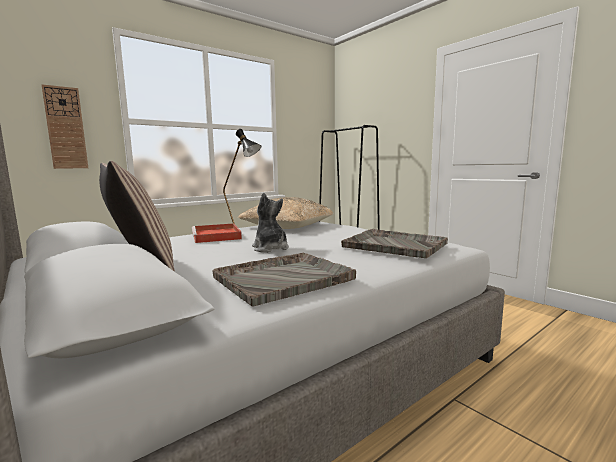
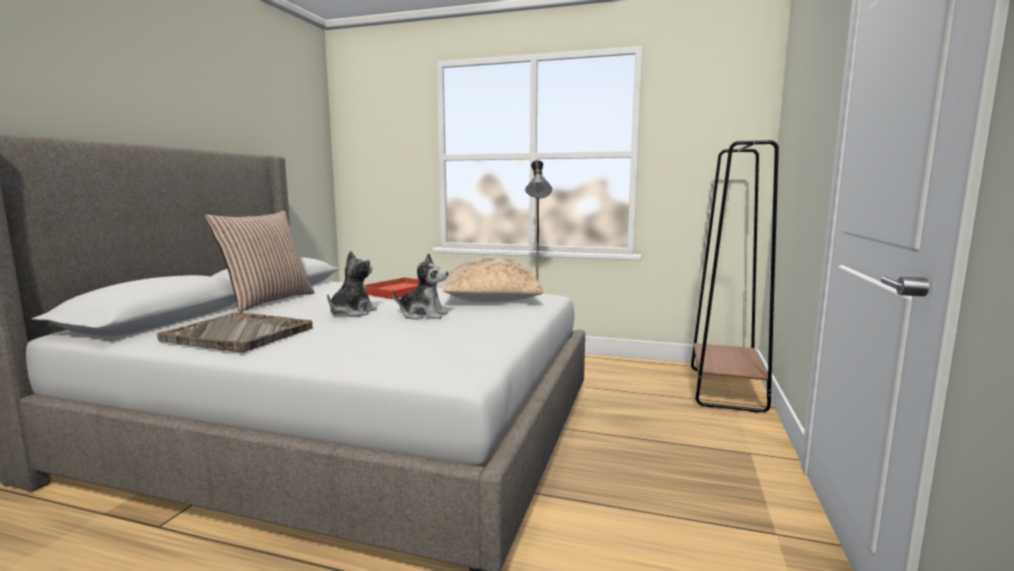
camera: 55 degrees right, 0 degrees up
wall clock [42,84,88,169] -> none
grey tray [341,229,448,258] -> none
none -> plush toy [392,253,448,320]

